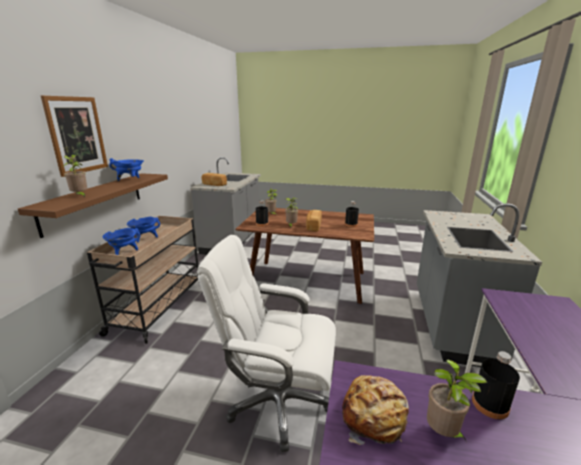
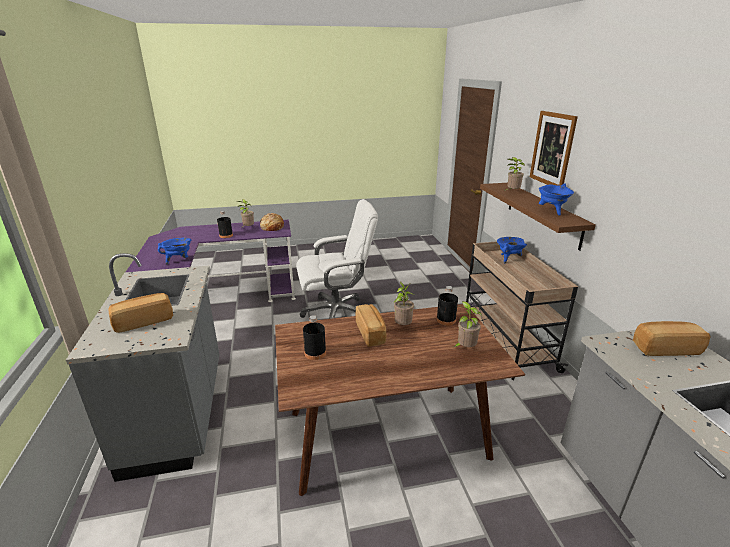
camera: 155 degrees right, 5 degrees up
blue cooking pot [127,217,160,243] -> blue cooking pot moved to [158,238,191,264]
none -> bread [108,293,173,333]

